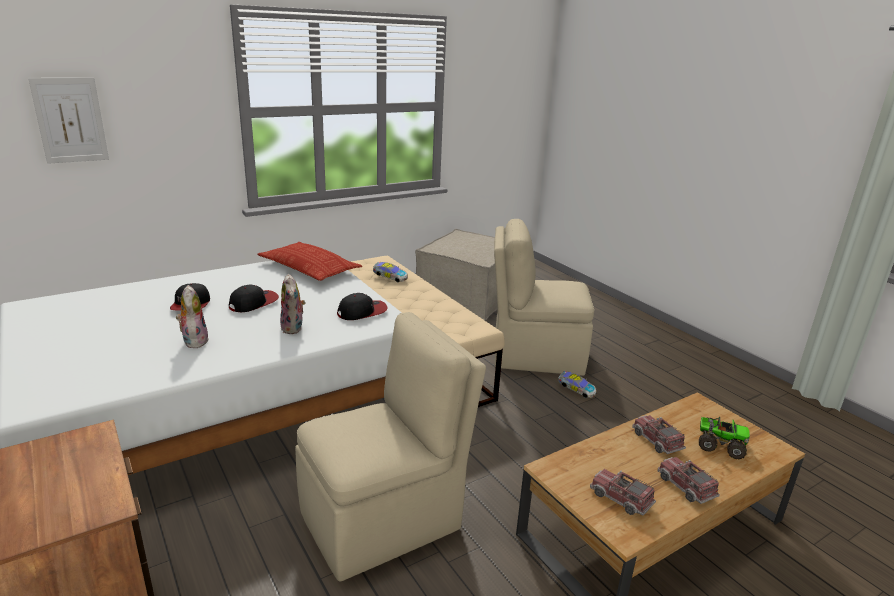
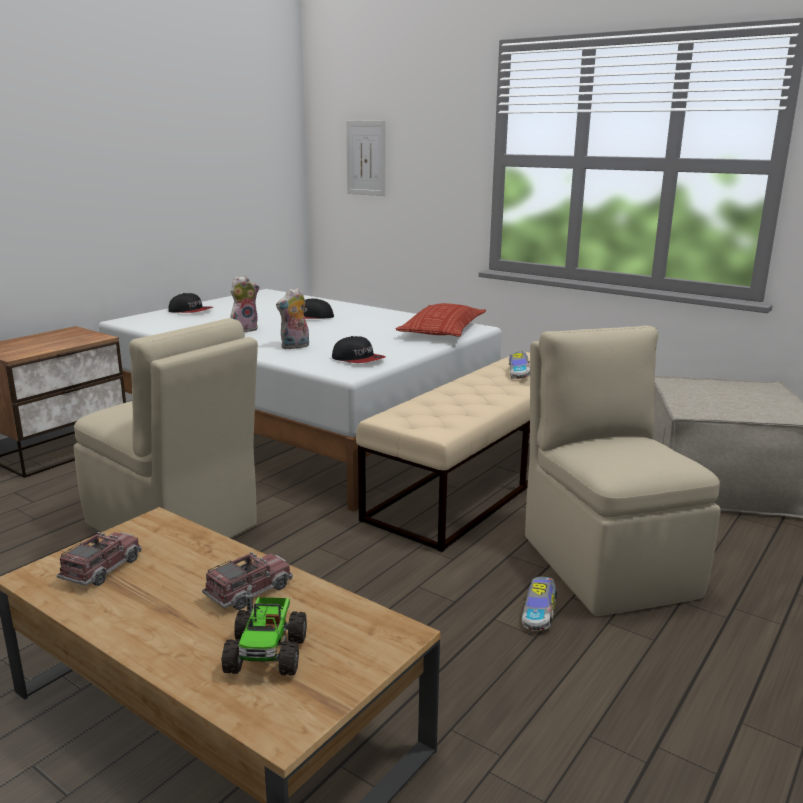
camera: 70 degrees right, 5 degrees down
cap [229,284,279,312] -> cap moved to [168,293,213,313]
toy truck [658,457,720,504] -> none

